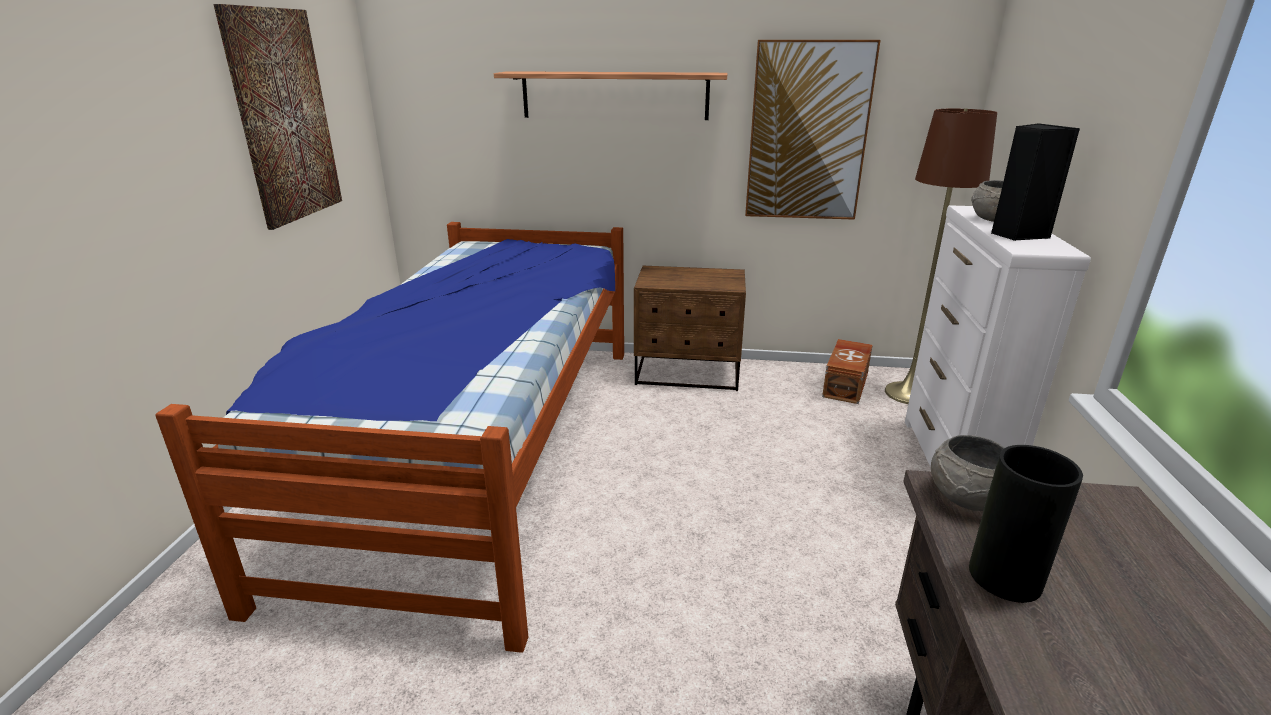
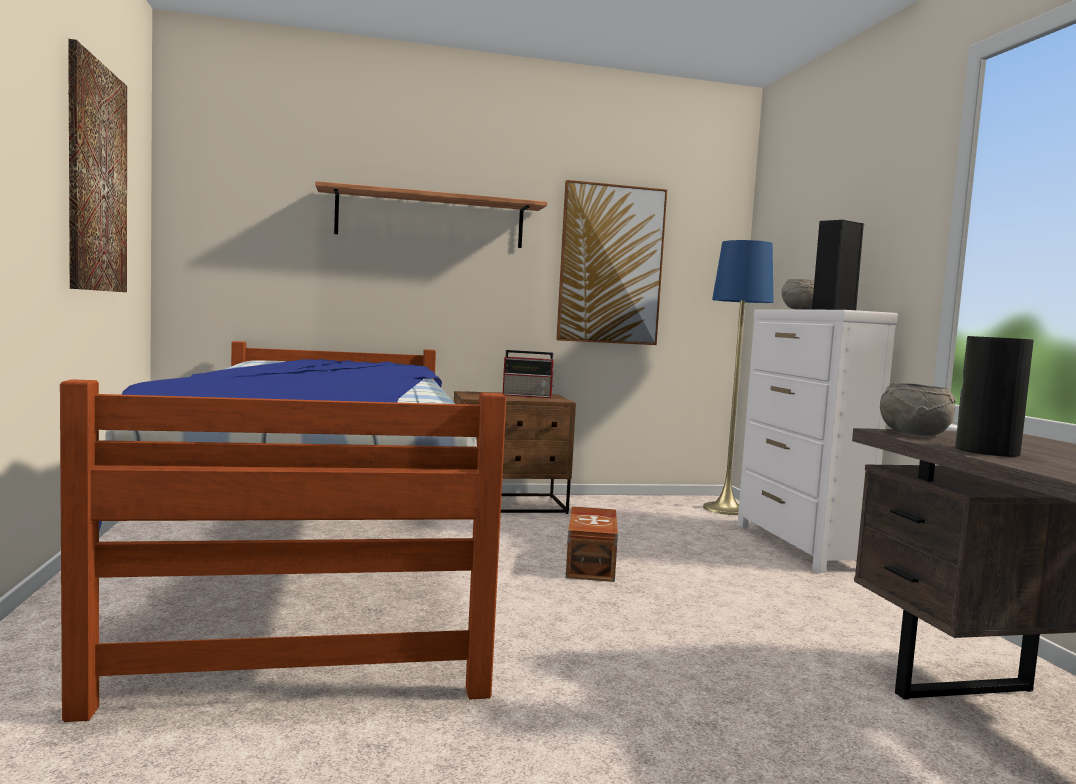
camera: 20 degrees left, 20 degrees down
brown storage box [822,339,873,404] -> brown storage box moved to [566,506,618,582]
brown floor lamp [885,108,997,404] -> blue floor lamp [703,240,774,515]
none -> radio [503,350,555,398]

